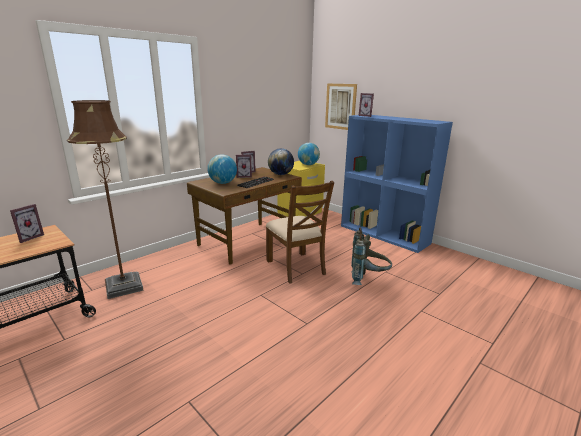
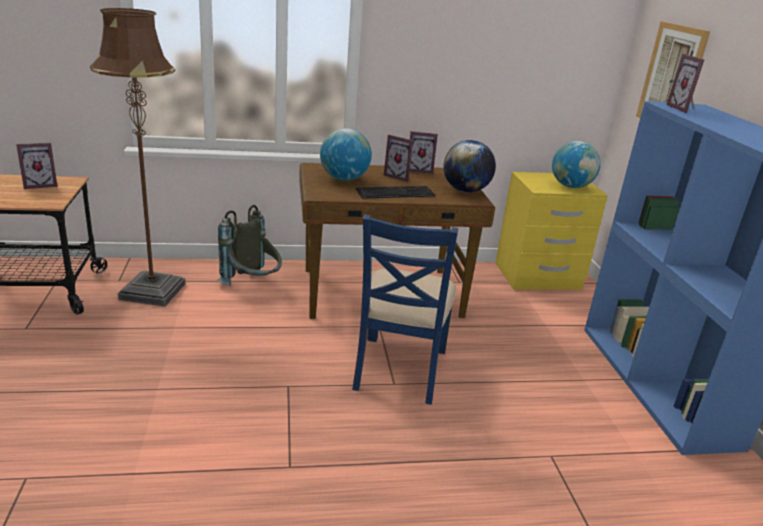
camera: 35 degrees right, 5 degrees up
brown chair [266,181,334,284] -> blue chair [352,214,458,405]
grey backpack [351,227,392,285] -> grey backpack moved to [217,205,282,286]

